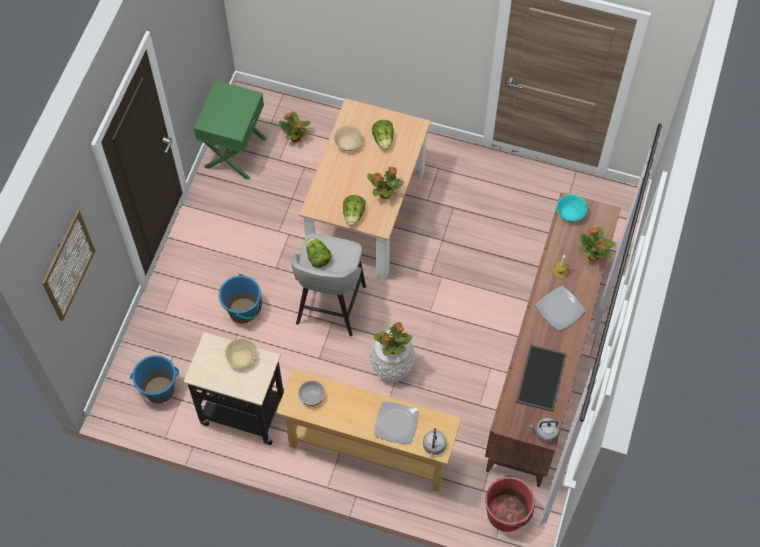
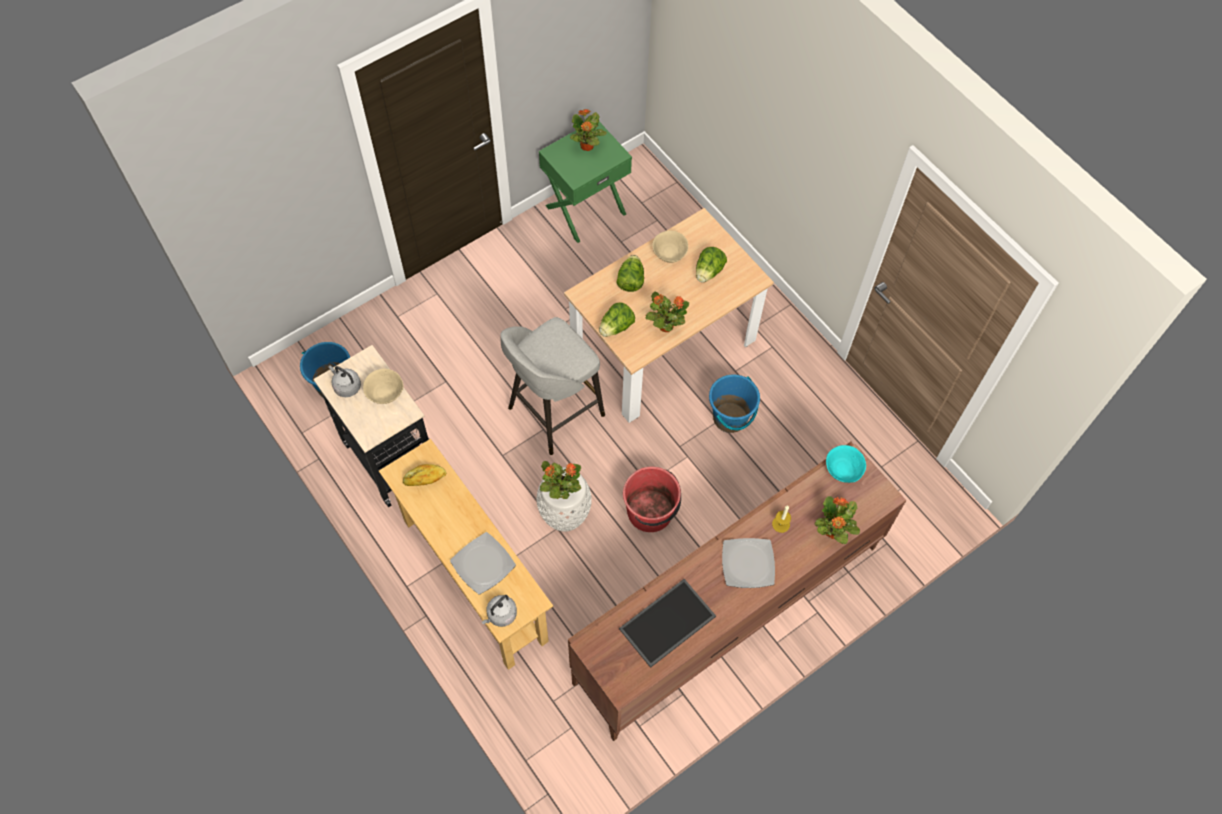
camera: 35 degrees right, 0 degrees up
picture [42,210,95,321] -> none
blue bucket [219,274,262,324] -> blue bucket moved to [709,374,760,433]
potted plant [279,112,310,143] -> potted plant moved to [570,109,607,151]
bowl [298,380,325,406] -> bread [403,464,446,486]
lettuce [306,237,332,268] -> lettuce moved to [616,255,644,292]
red bucket [485,476,534,532] -> red bucket moved to [623,467,681,532]
grey kettle [530,418,560,442] -> grey kettle moved to [329,365,361,397]

